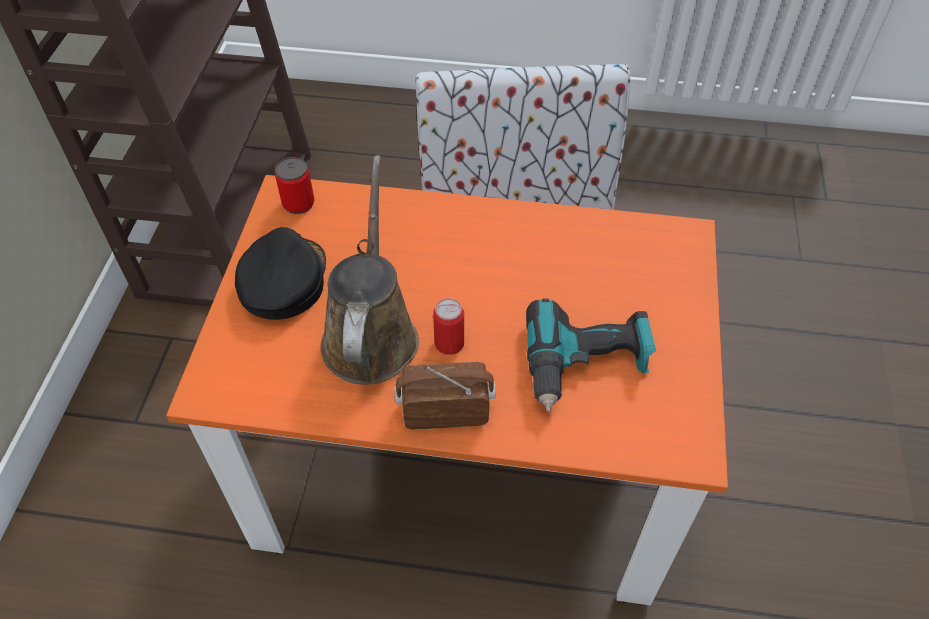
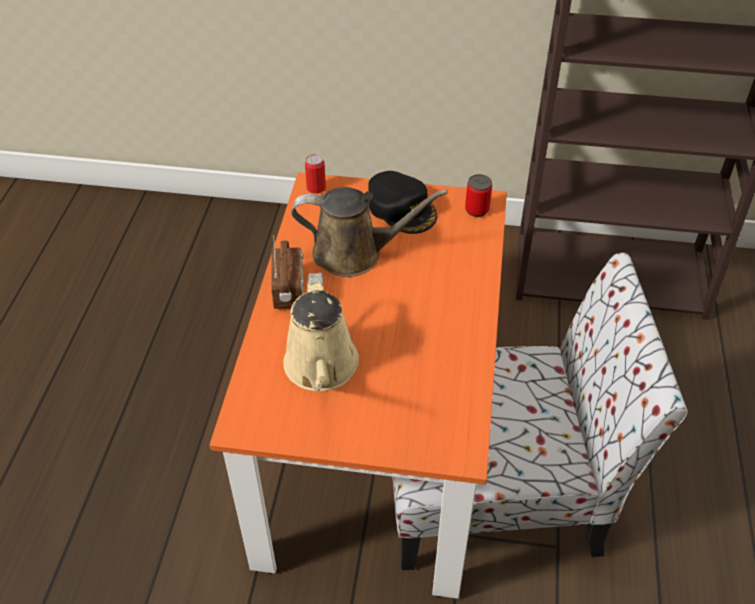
camera: 90 degrees right, 5 degrees down
black cap [235,227,326,320] -> black cap turned 45 degrees clockwise [368,171,438,234]
can [433,298,464,355] -> can moved to [305,154,326,194]
power drill [526,299,656,412] -> beige watering can [283,273,359,391]

